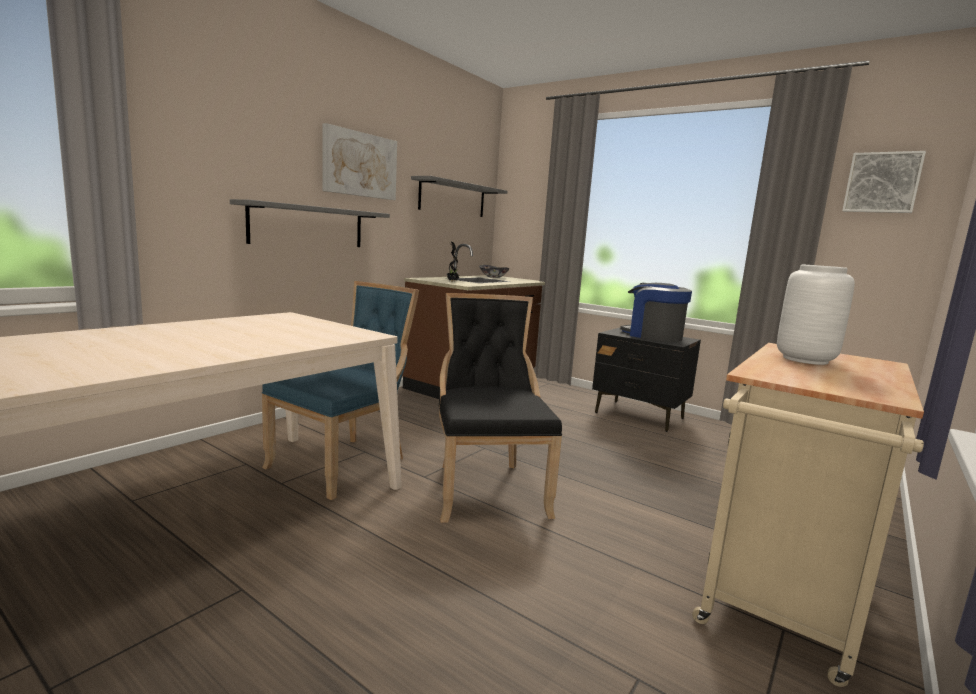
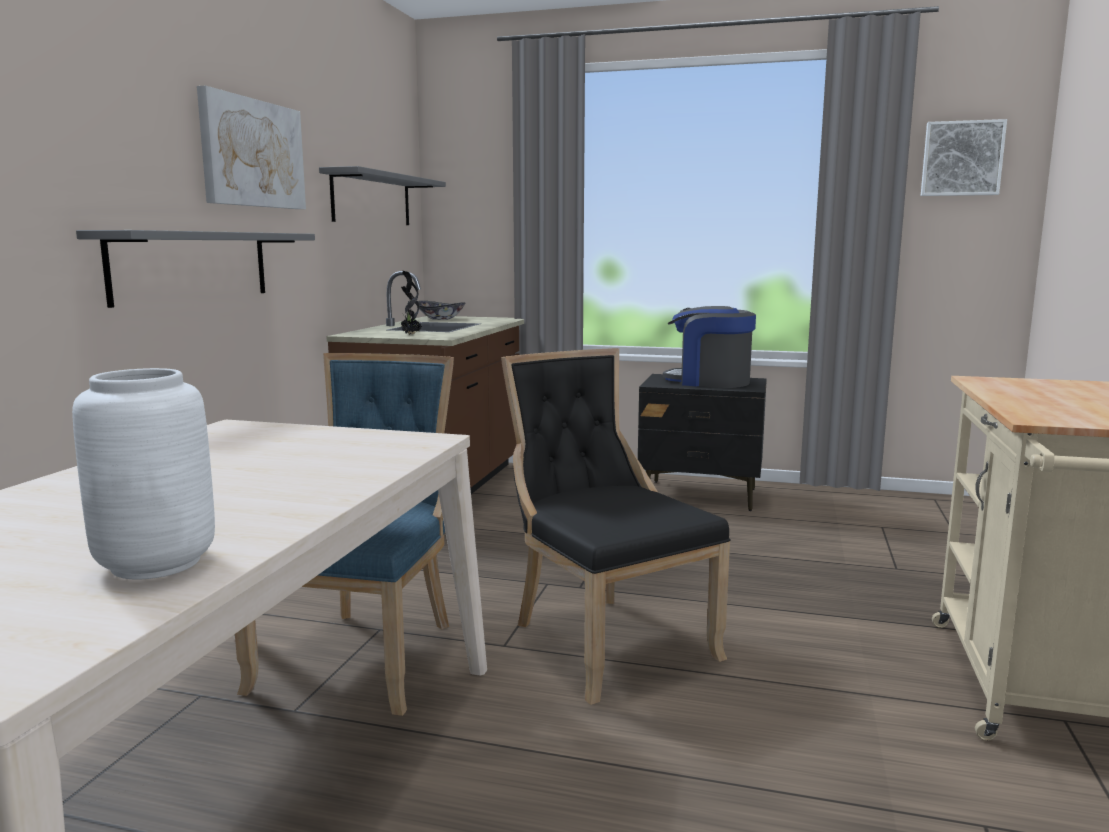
camera: 20 degrees left, 0 degrees up
white vase [777,264,855,365] -> white vase moved to [72,368,215,579]

